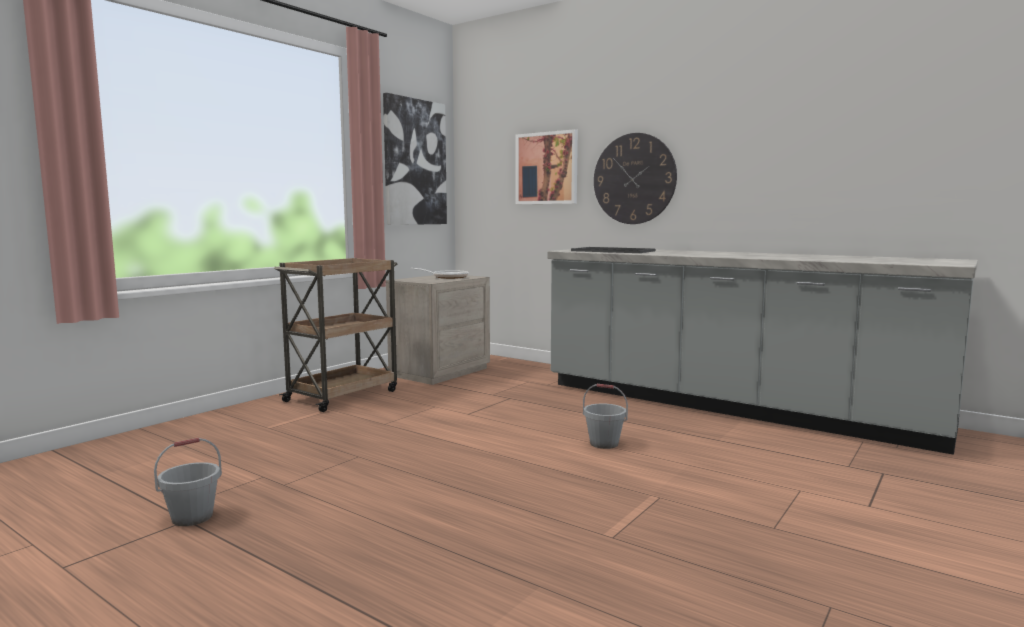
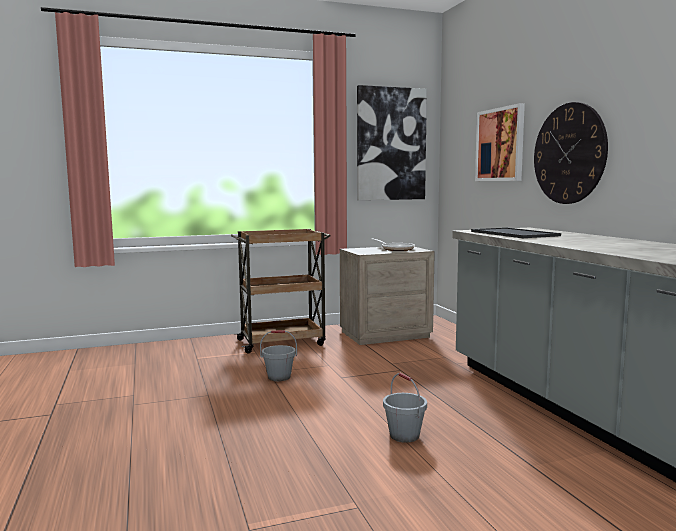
camera: 35 degrees right, 0 degrees up
grey bucket [154,438,222,526] -> grey bucket moved to [260,330,297,381]

